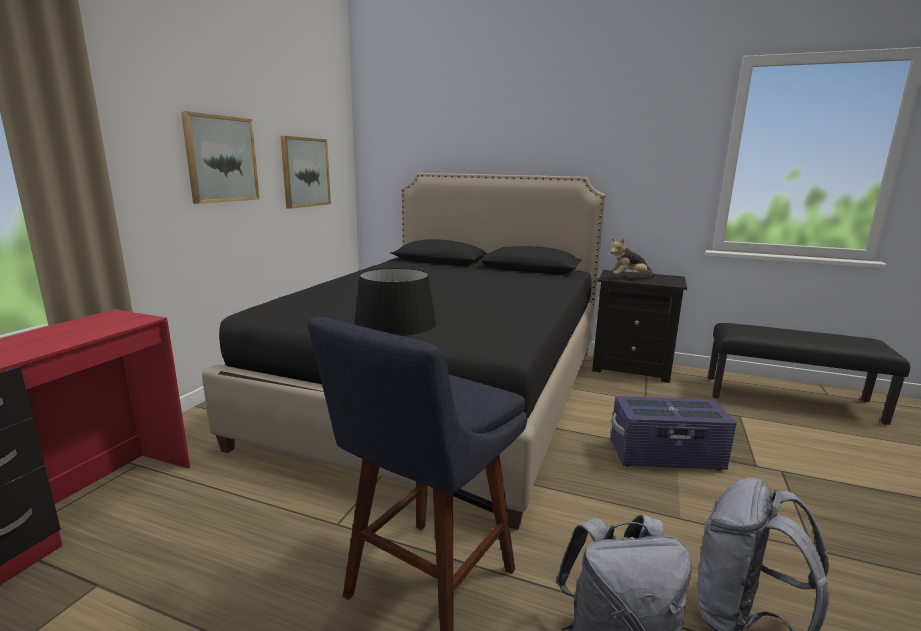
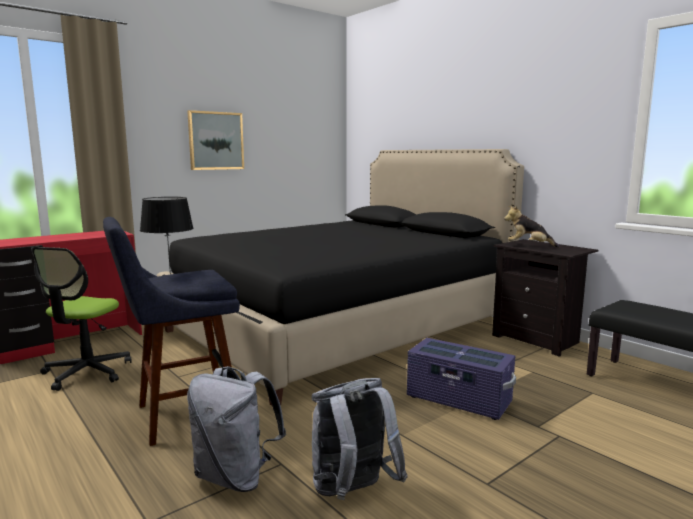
camera: 30 degrees right, 5 degrees down
picture [281,136,331,209] -> none
none -> office chair [31,247,132,391]

